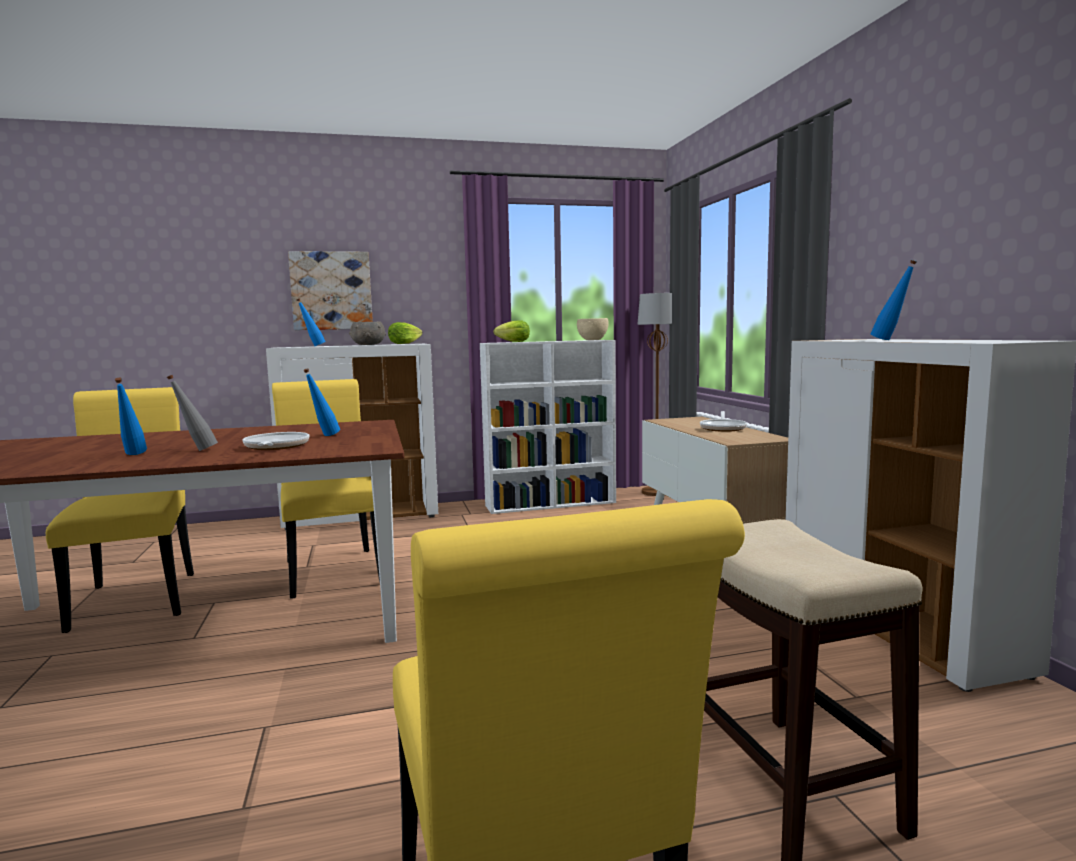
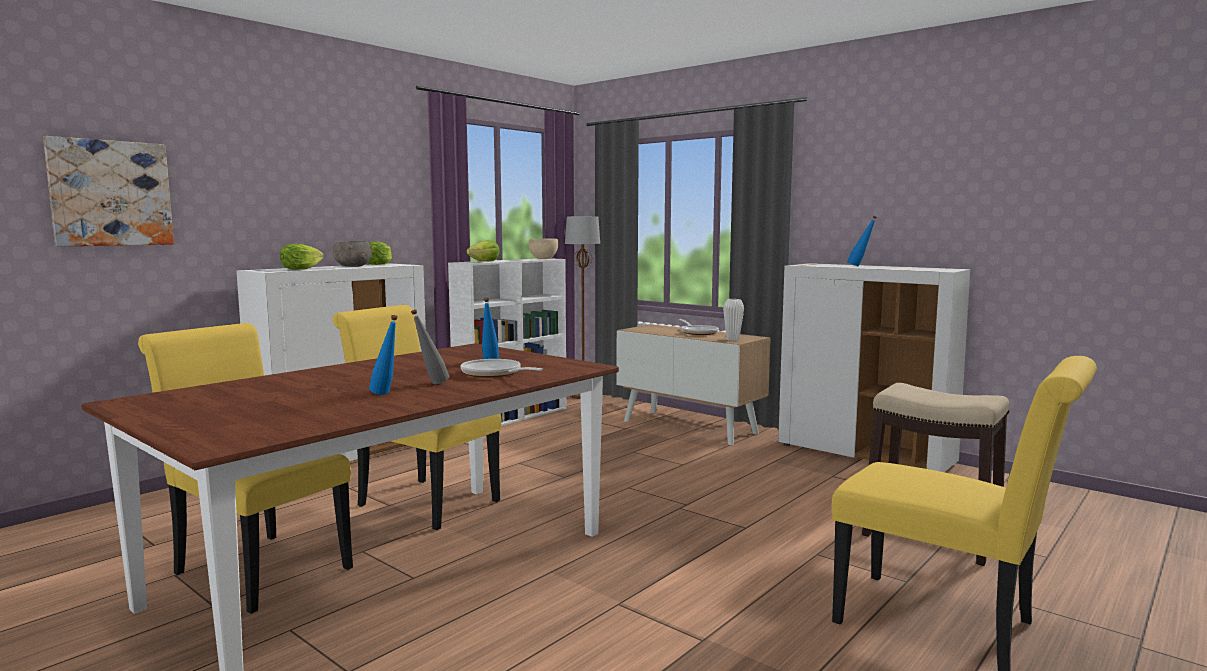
camera: 35 degrees left, 0 degrees up
picture [288,251,373,330] -> picture moved to [43,136,174,247]
blue bottle [297,298,326,346] -> lettuce [280,244,324,270]
none -> white vase [723,299,744,341]

